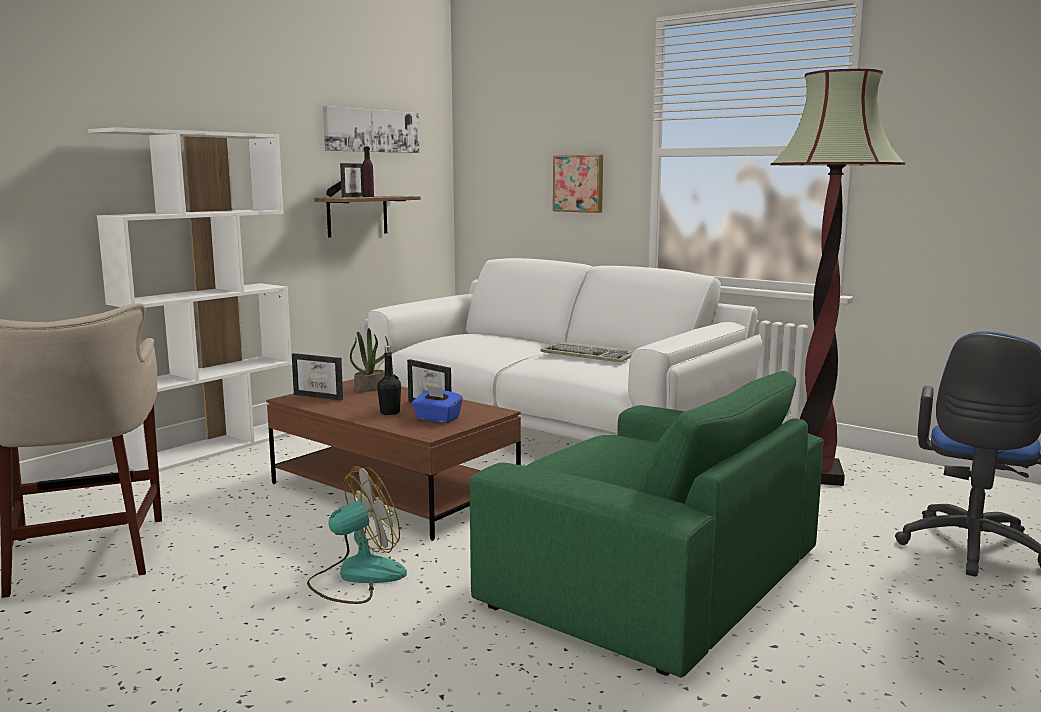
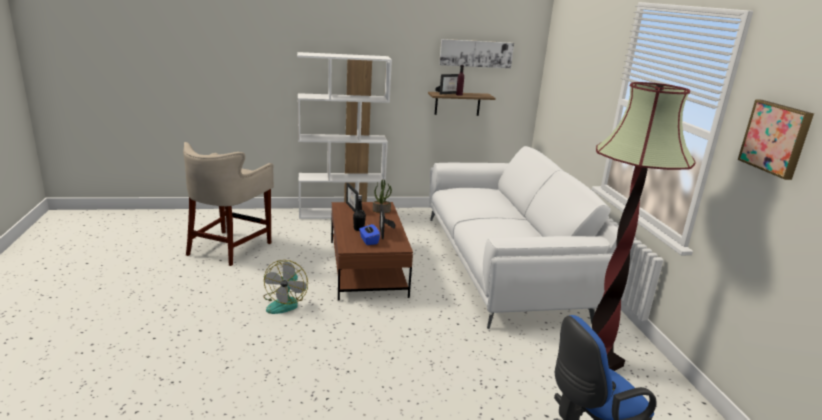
camera: 40 degrees right, 10 degrees up
fan [307,466,407,604] -> fan turned 90 degrees clockwise [263,260,308,314]
green armchair [470,371,824,677] -> none
keyboard [540,342,634,362] -> none
picture [553,155,603,213] -> picture moved to [738,99,814,180]

